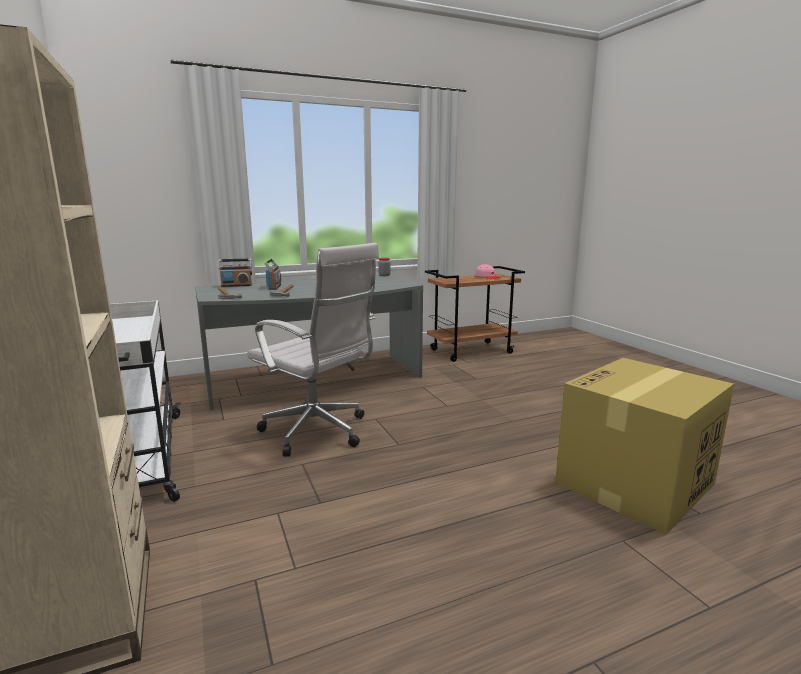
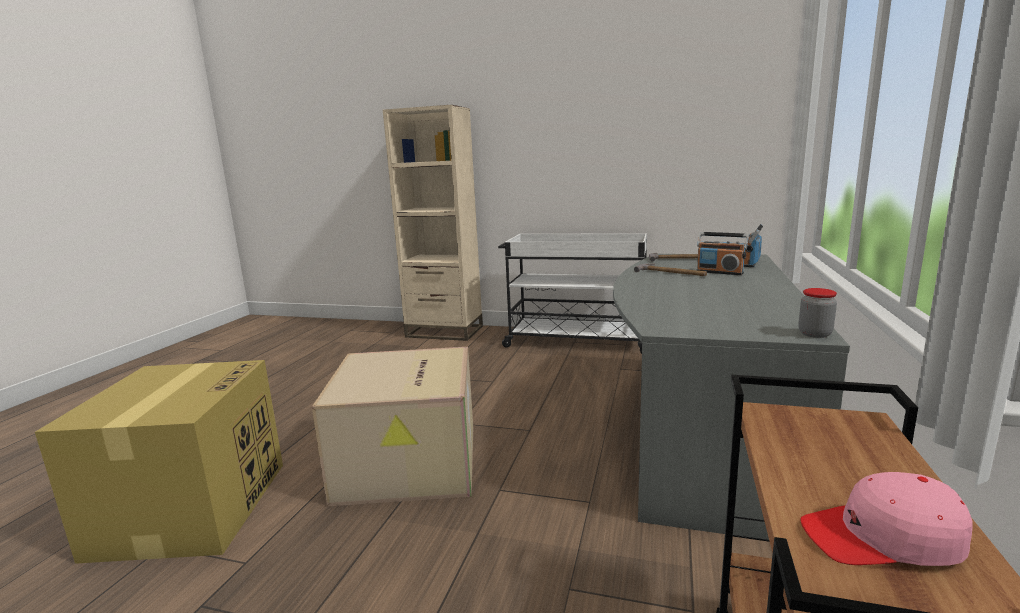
camera: 130 degrees right, 0 degrees up
white office chair [247,243,379,457] -> none
none -> cardboard box [312,347,473,506]

